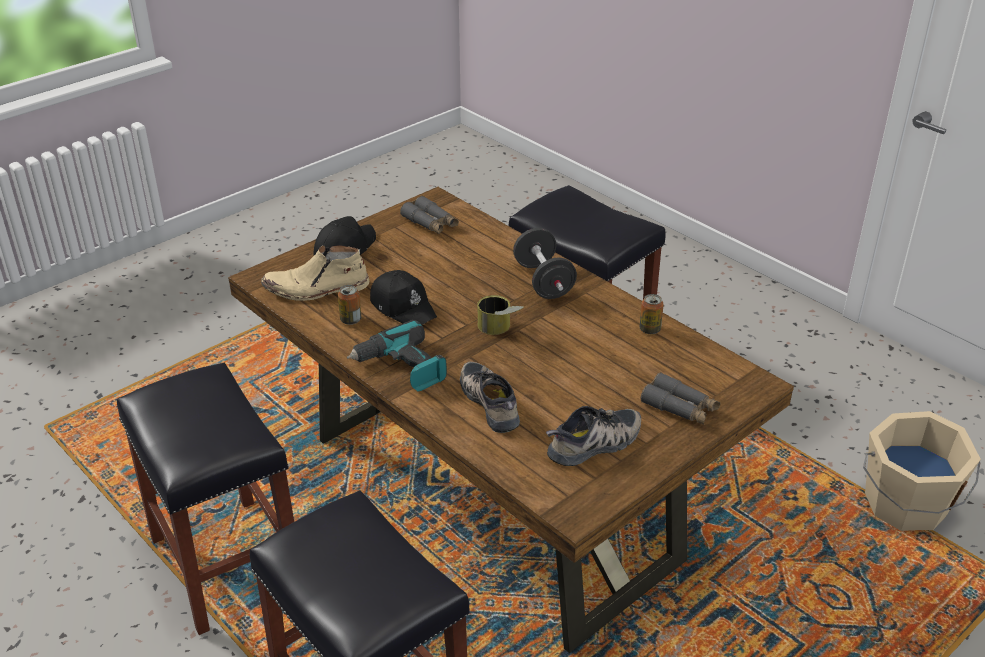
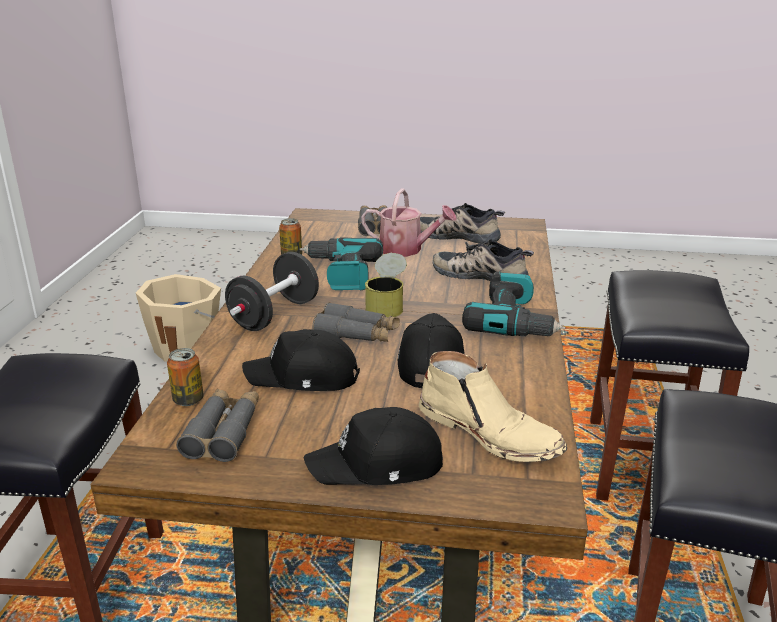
camera: 130 degrees left, 10 degrees down
can [338,285,361,325] -> can moved to [167,348,204,406]
shoe [460,361,520,433] -> shoe turned 90 degrees clockwise [433,239,534,281]
none -> black cap [242,329,360,391]
none -> power drill [300,238,383,291]
none -> grey binoculars [313,302,400,342]
none -> watering can [361,188,457,257]

